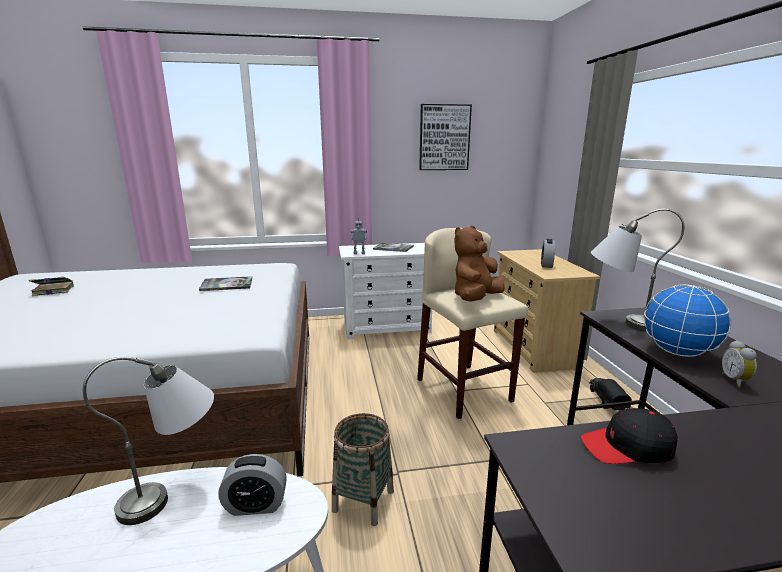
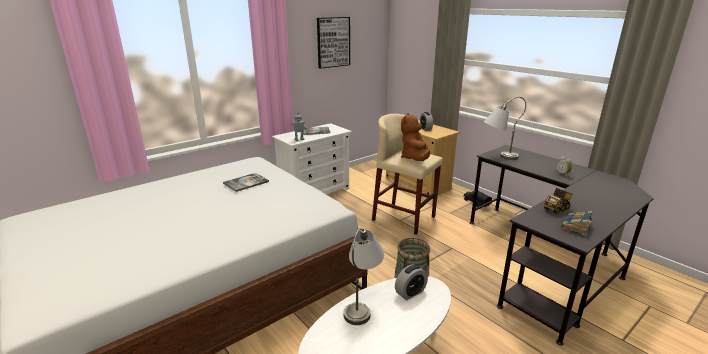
camera: 30 degrees left, 5 degrees up
book [28,277,74,296] -> book moved to [561,211,593,236]
black cap [581,408,678,464] -> toy truck [544,188,573,214]
globe [644,284,732,357] -> none

